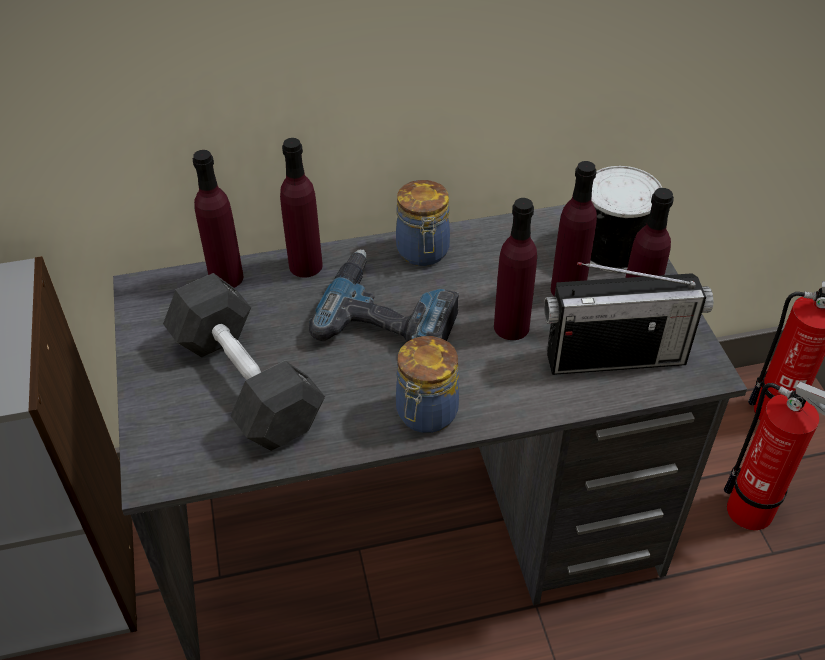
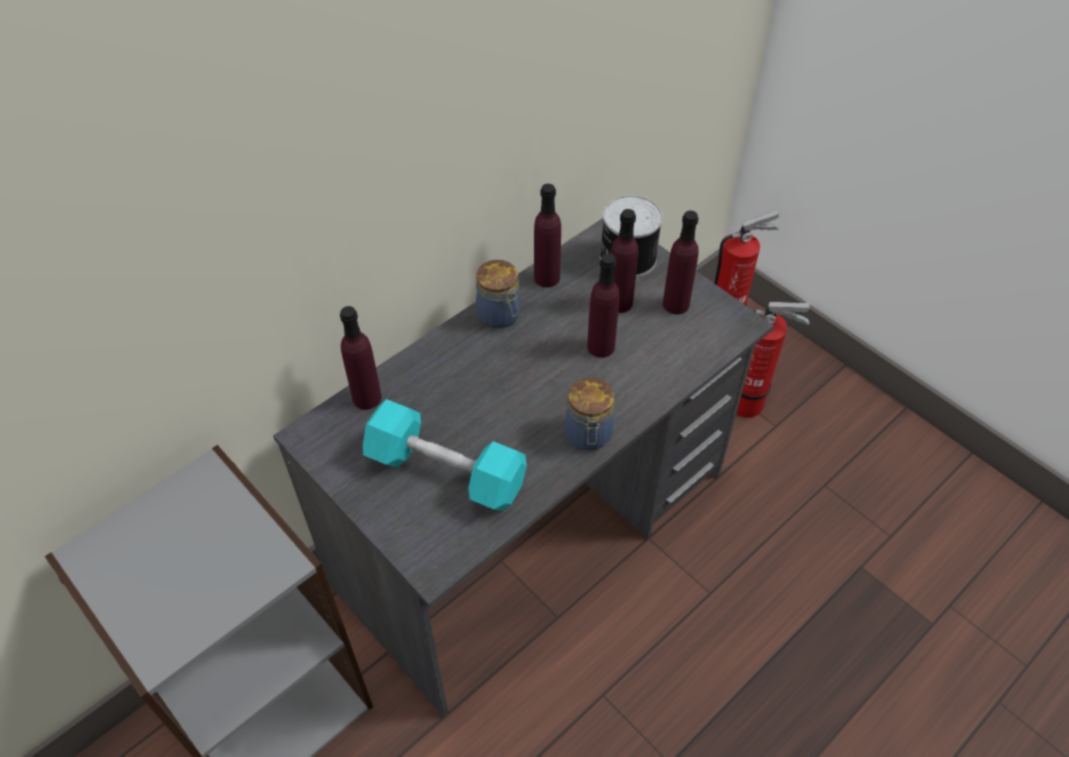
camera: 30 degrees left, 5 degrees up
grey dumbbell [163,273,325,451] -> turquoise dumbbell [363,399,527,511]
purple bottle [280,138,323,278] -> purple bottle moved to [534,184,561,287]
power drill [309,249,459,342] -> none
radio [544,262,713,375] -> none

